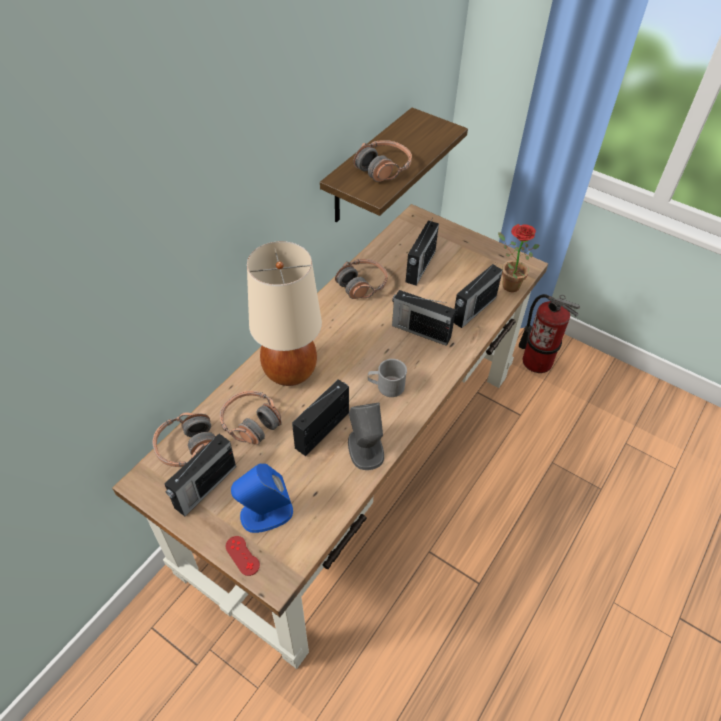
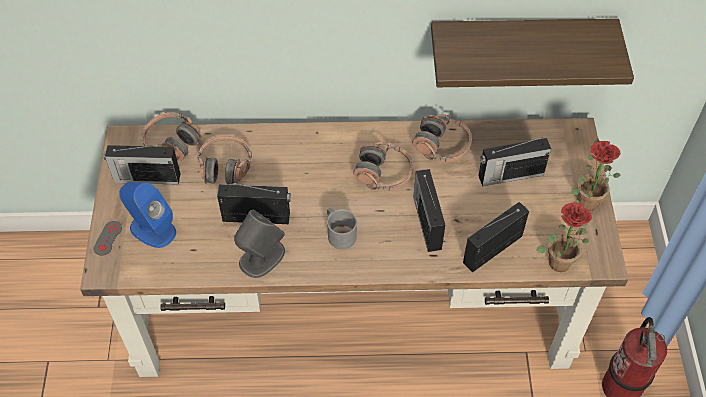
camera: 55 degrees right, 5 degrees up
red game controller [226,536,260,576] -> grey game controller [94,221,122,256]
beige table lamp [247,241,322,386] -> none
headphones [353,140,412,182] -> headphones moved to [353,142,413,191]
radio [454,263,503,328] -> radio turned 135 degrees clockwise [463,202,529,272]
none -> potted plant [571,139,621,211]

